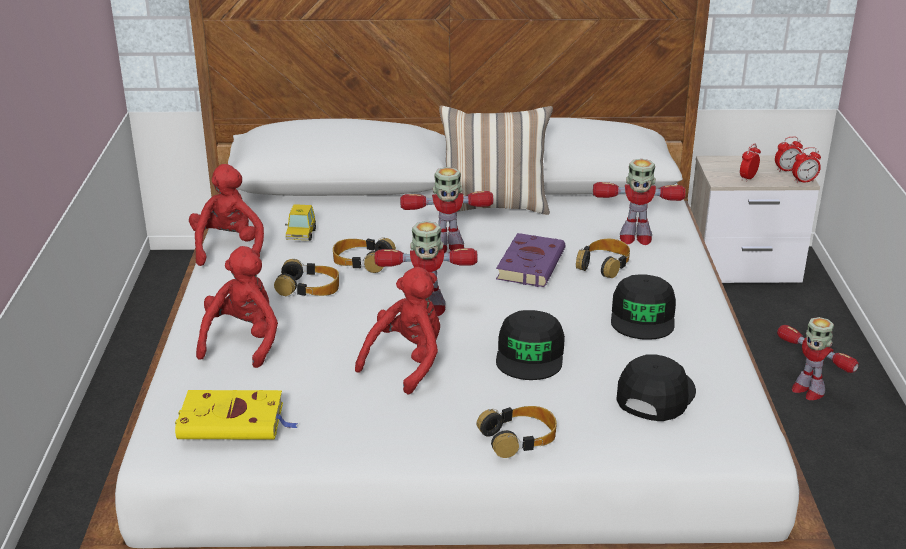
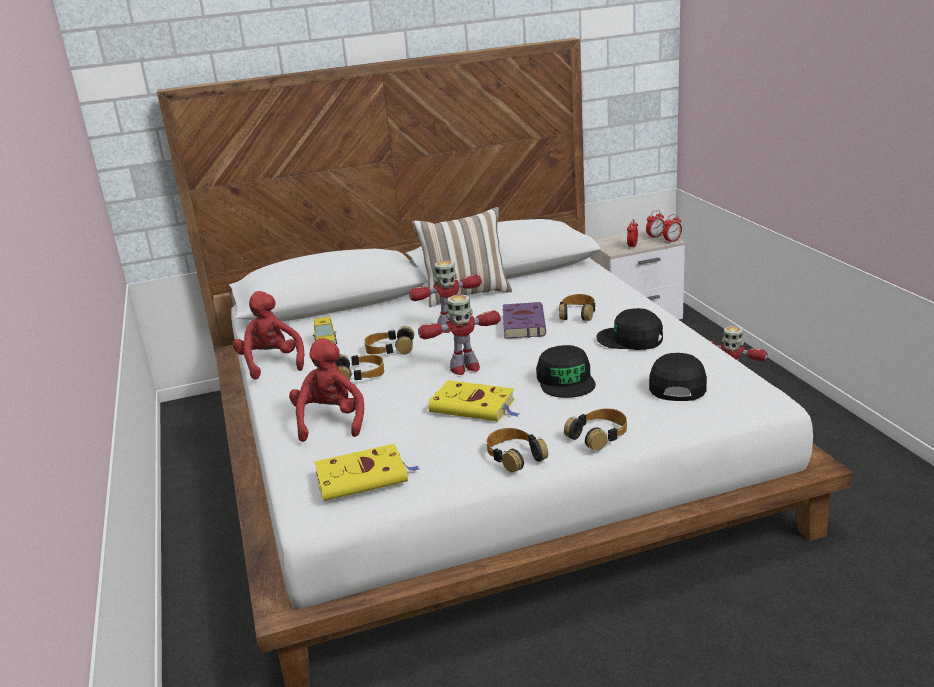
camera: 15 degrees left, 5 degrees down
red plush toy [355,267,440,395] -> yellow book [428,380,519,421]
toy robot [593,159,686,245] -> none
black cap [611,275,676,340] -> black cap turned 120 degrees clockwise [596,308,663,350]
none -> headphones [486,428,548,472]

